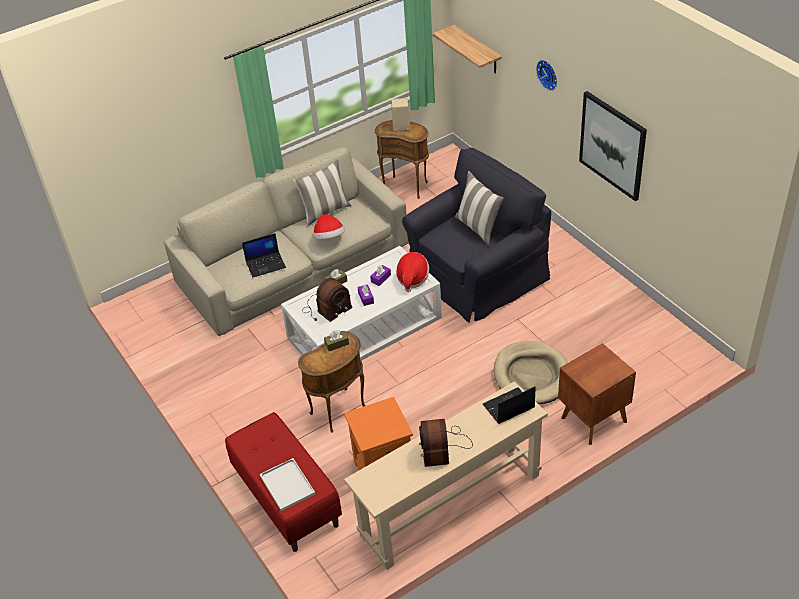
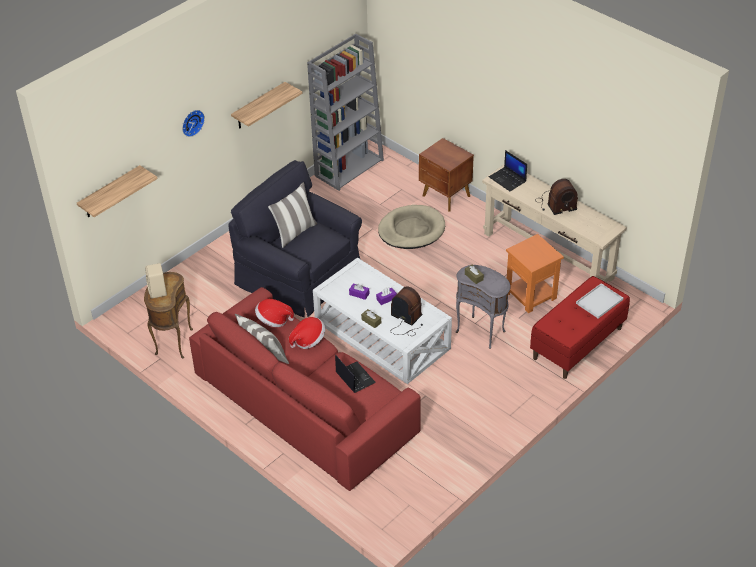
camera: 105 degrees left, 0 degrees up
beige sofa [164,147,409,336] -> red sofa [189,287,421,491]
brown side table [298,331,365,433] -> grey side table [456,265,511,349]
hat [396,252,429,292] -> hat moved to [255,299,294,327]
picture [579,91,647,201] -> shelf [231,82,303,129]
none -> grey bookcase [307,33,384,191]

